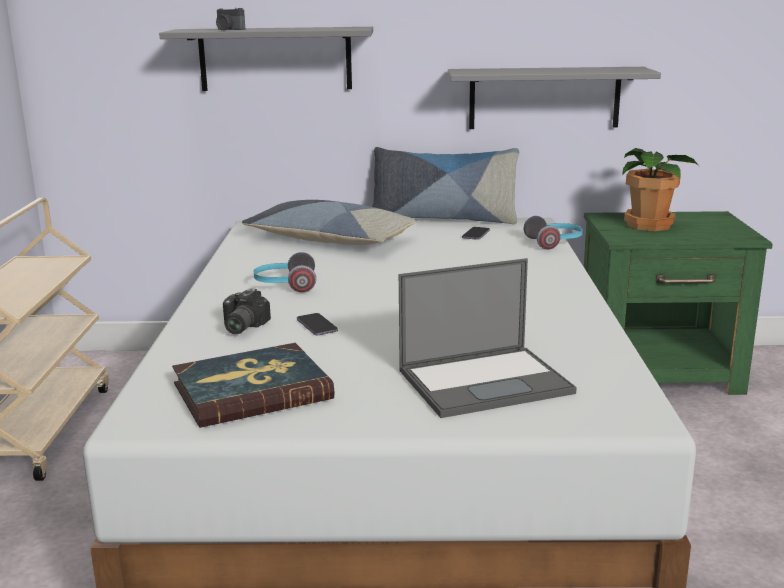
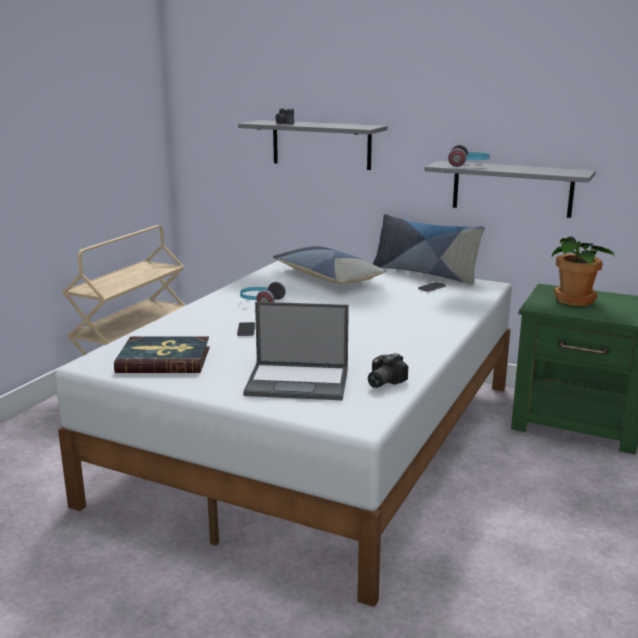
camera: 25 degrees right, 0 degrees up
camera [223,288,271,334] -> camera moved to [368,353,408,388]
headphones [524,216,583,250] -> headphones moved to [448,145,490,167]

